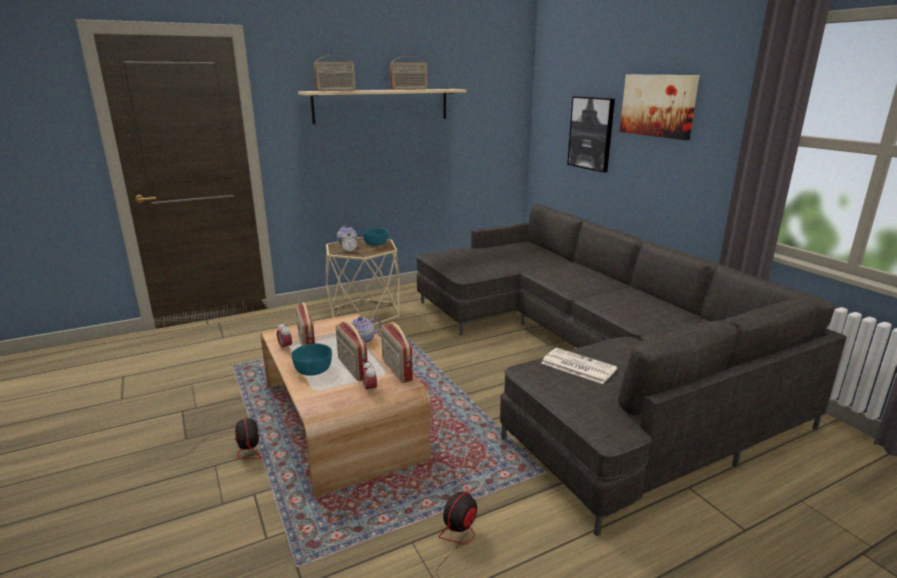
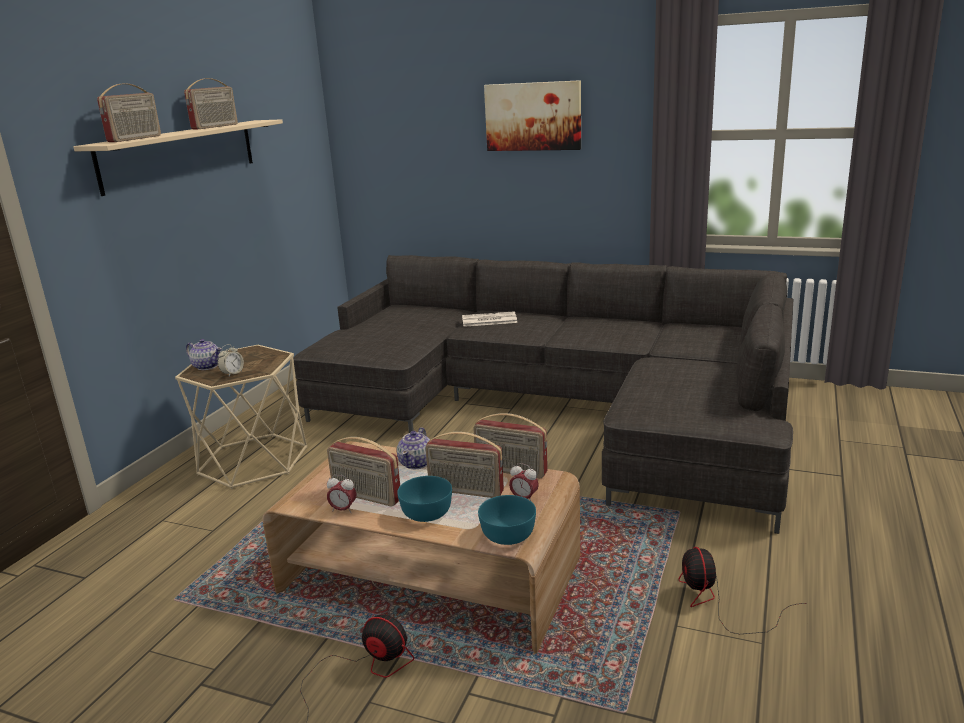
camera: 40 degrees left, 0 degrees up
turquoise bowl [362,228,388,246] -> turquoise bowl moved to [478,495,536,545]
newspaper [541,348,617,384] -> newspaper moved to [462,311,517,327]
picture [567,96,615,173] -> none

